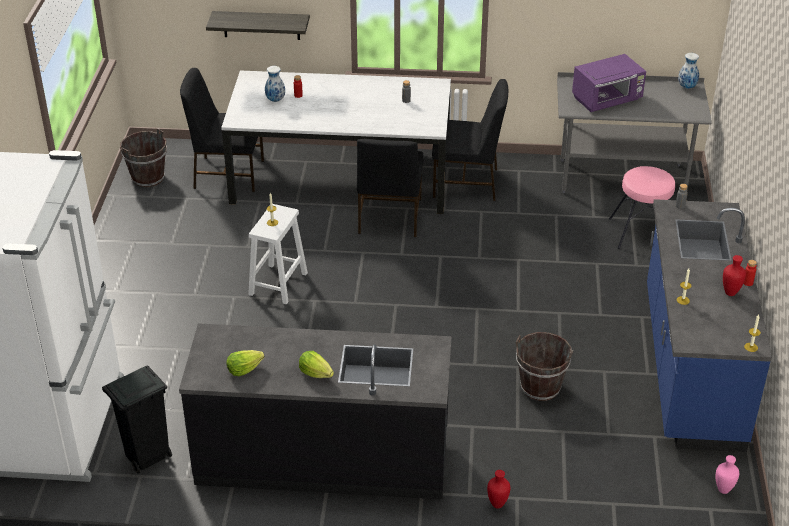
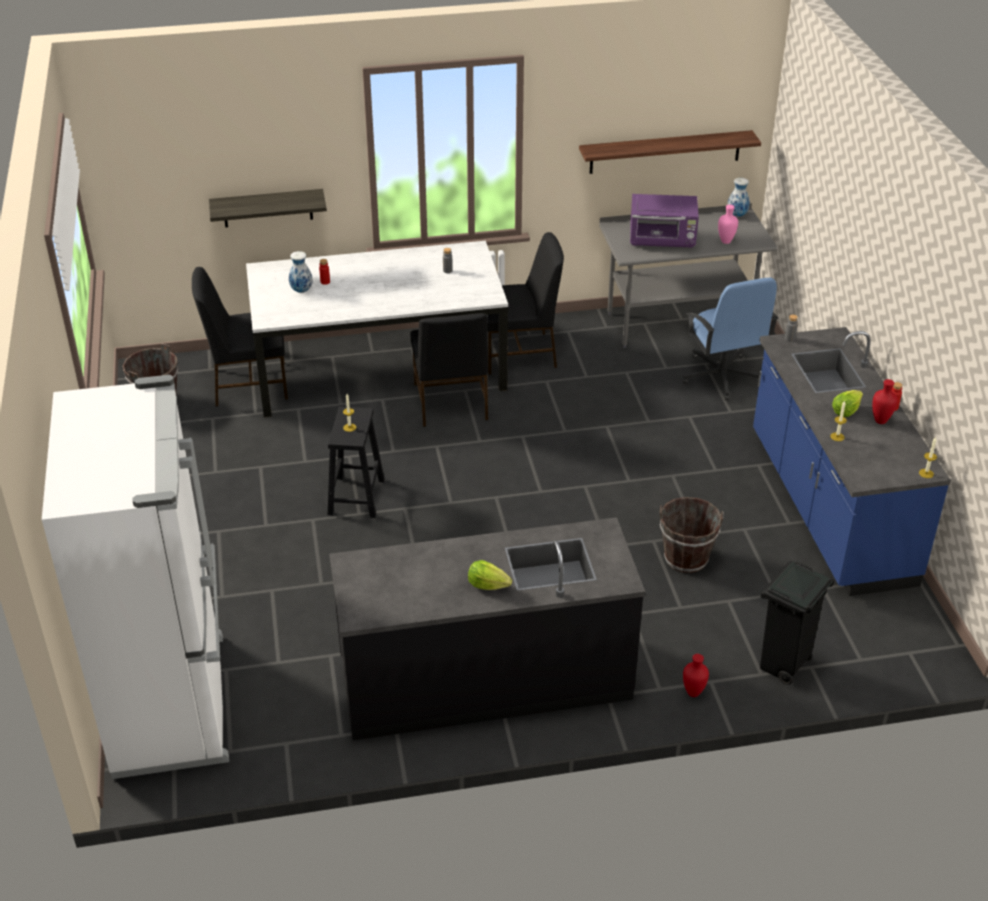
camera: 15 degrees left, 0 degrees up
black trash can [102,365,172,474] -> black trash can moved to [760,561,835,685]
lettuce [227,350,264,376] -> lettuce moved to [832,390,863,417]
white stool [248,204,308,304] -> black stool [328,407,385,518]
purple microwave [572,54,646,112] -> purple microwave turned 45 degrees clockwise [630,194,699,248]
pink stool [609,166,675,249] -> blue office chair [682,278,778,401]
pink vase [716,455,739,494] -> pink vase moved to [718,205,738,244]
none -> shelf [579,130,761,174]

